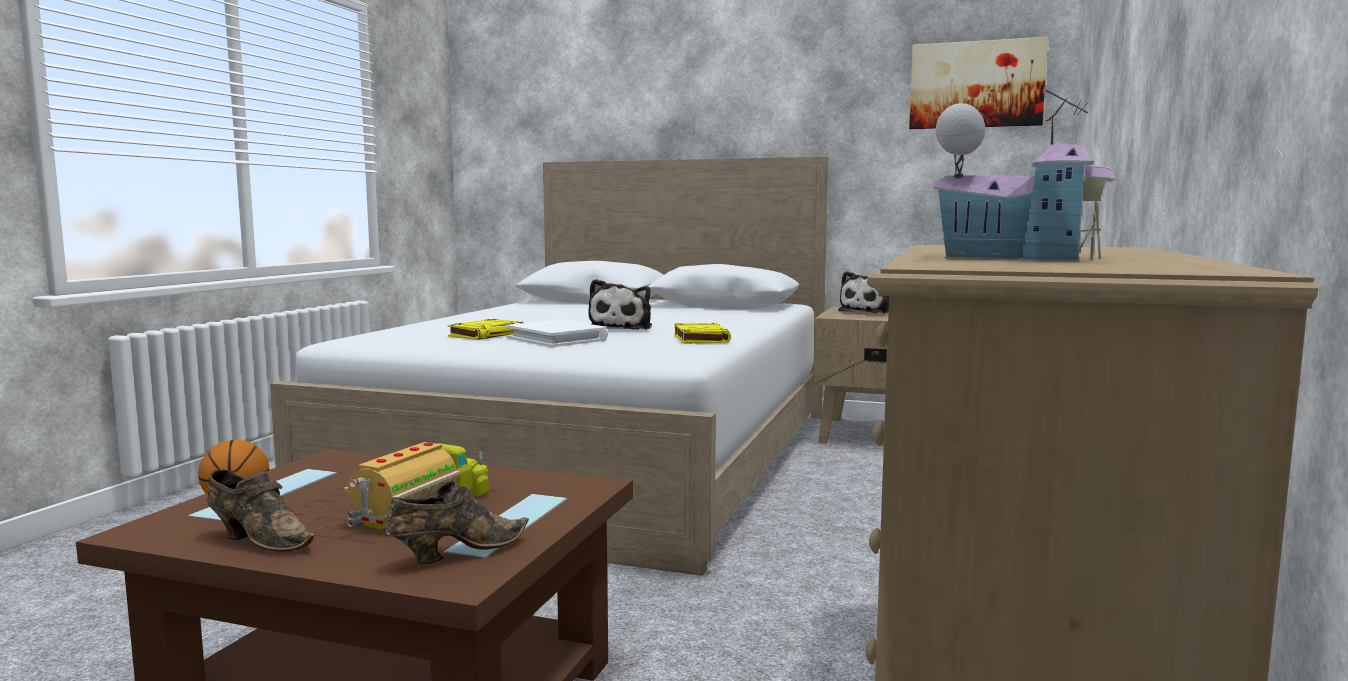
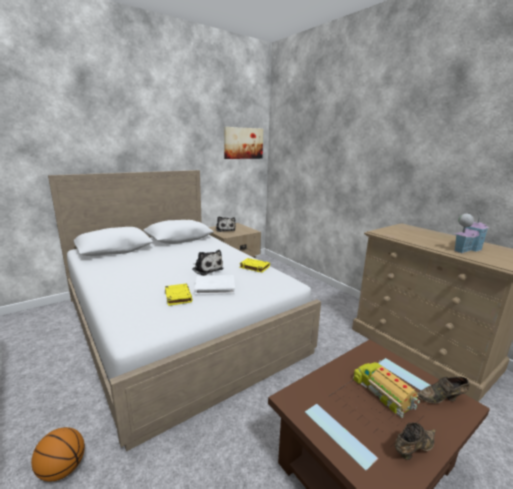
camera: 55 degrees left, 10 degrees up
brown shoe [386,481,529,564] -> brown shoe turned 90 degrees counterclockwise [417,376,469,404]

